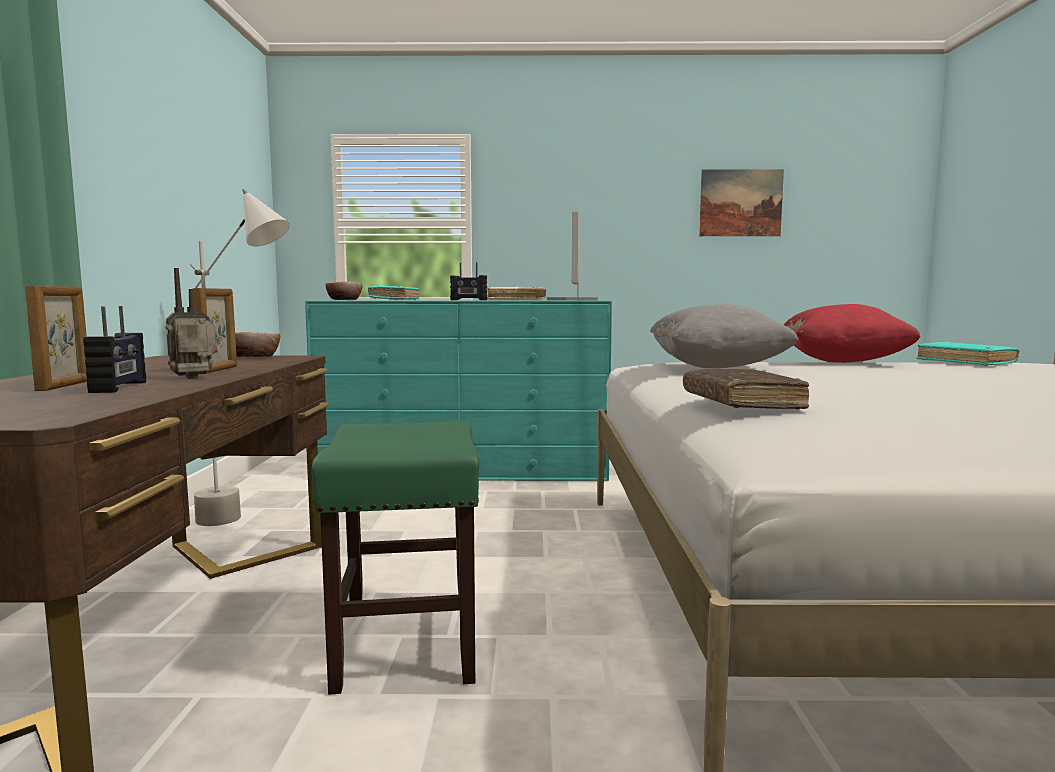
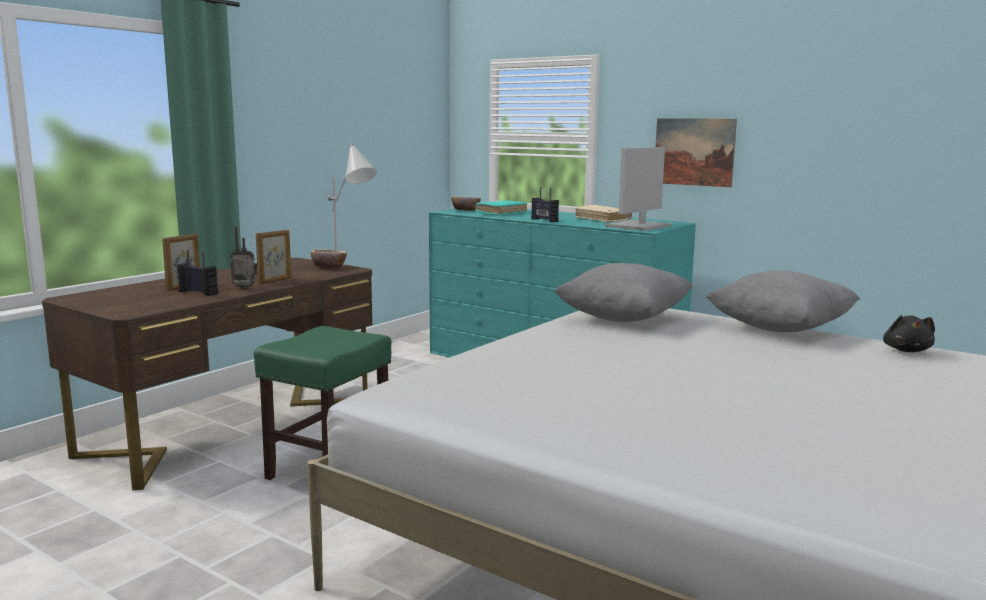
camera: 35 degrees right, 5 degrees up
radio [83,306,146,393] -> radio turned 90 degrees counterclockwise [177,250,218,296]
brown book [683,368,809,409] -> none
picture [699,169,784,236] -> picture moved to [656,118,737,187]
red pillow [784,304,921,363] -> grey pillow [707,271,860,332]
turquoise book [916,342,1019,366] -> black plush toy [883,315,935,352]

